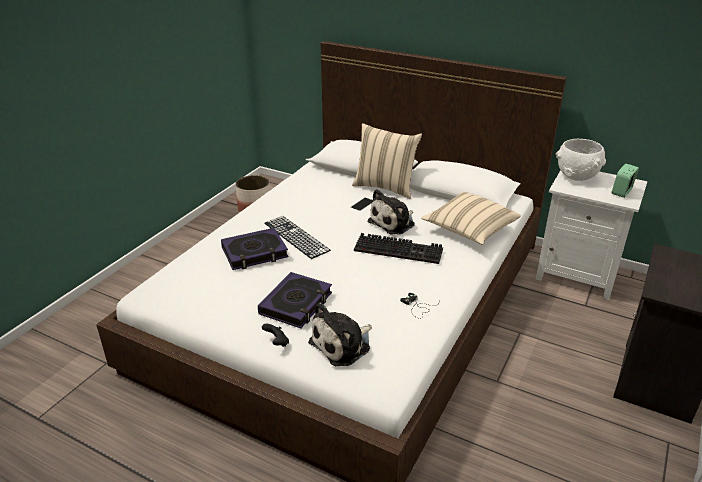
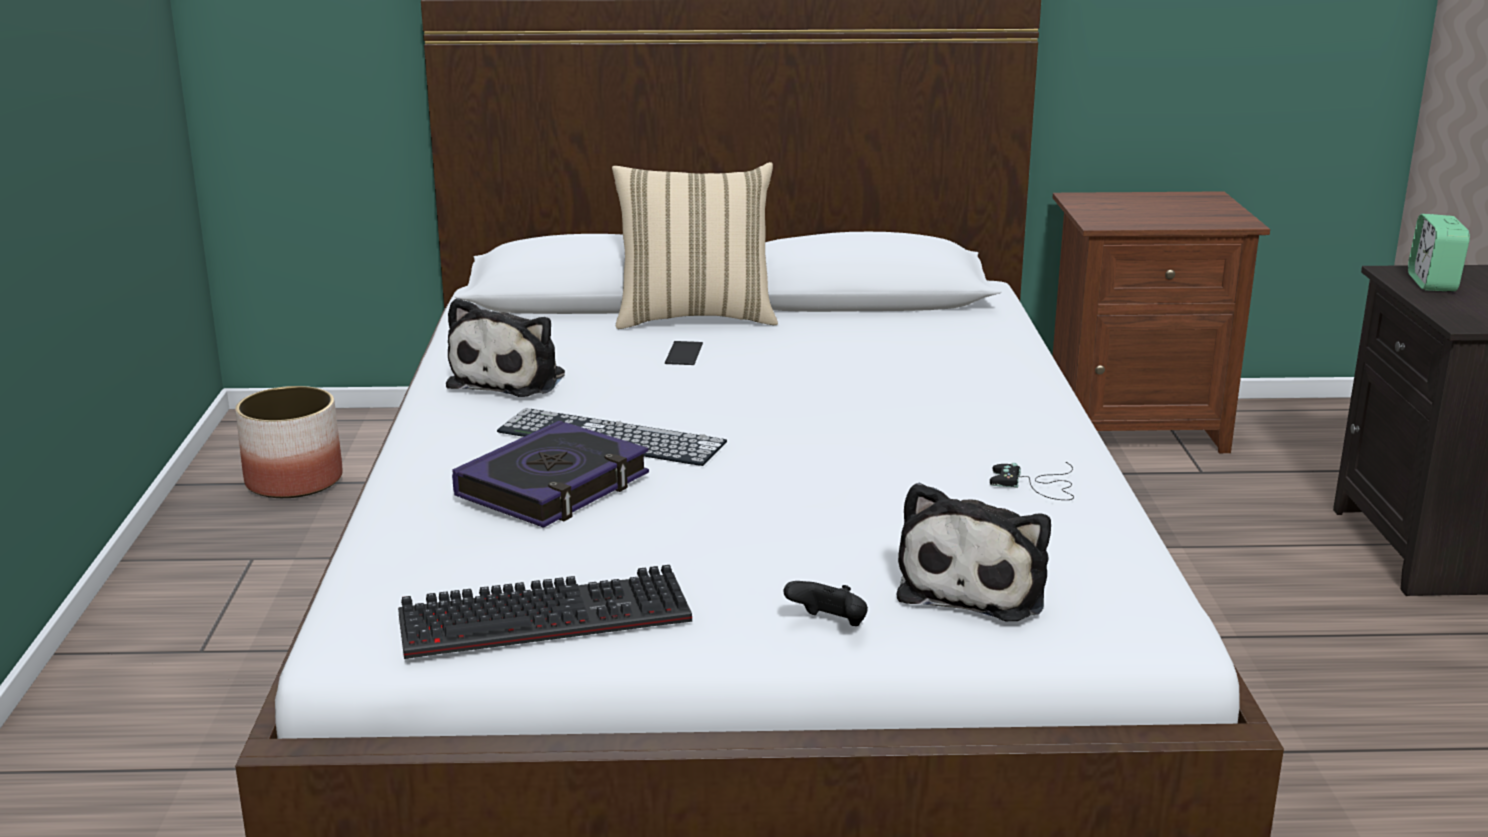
camera: 30 degrees left, 10 degrees down
book [258,272,332,328] -> none
keyboard [354,233,443,264] -> keyboard moved to [398,565,692,659]
plush toy [368,189,415,235] -> plush toy moved to [446,298,565,397]
beige pillow [421,192,521,245] -> none
white nightstand [536,170,647,300] -> brown nightstand [1053,191,1270,453]
white bowl [556,139,606,181] -> none
alarm clock [612,163,639,198] -> alarm clock moved to [1408,214,1470,291]

